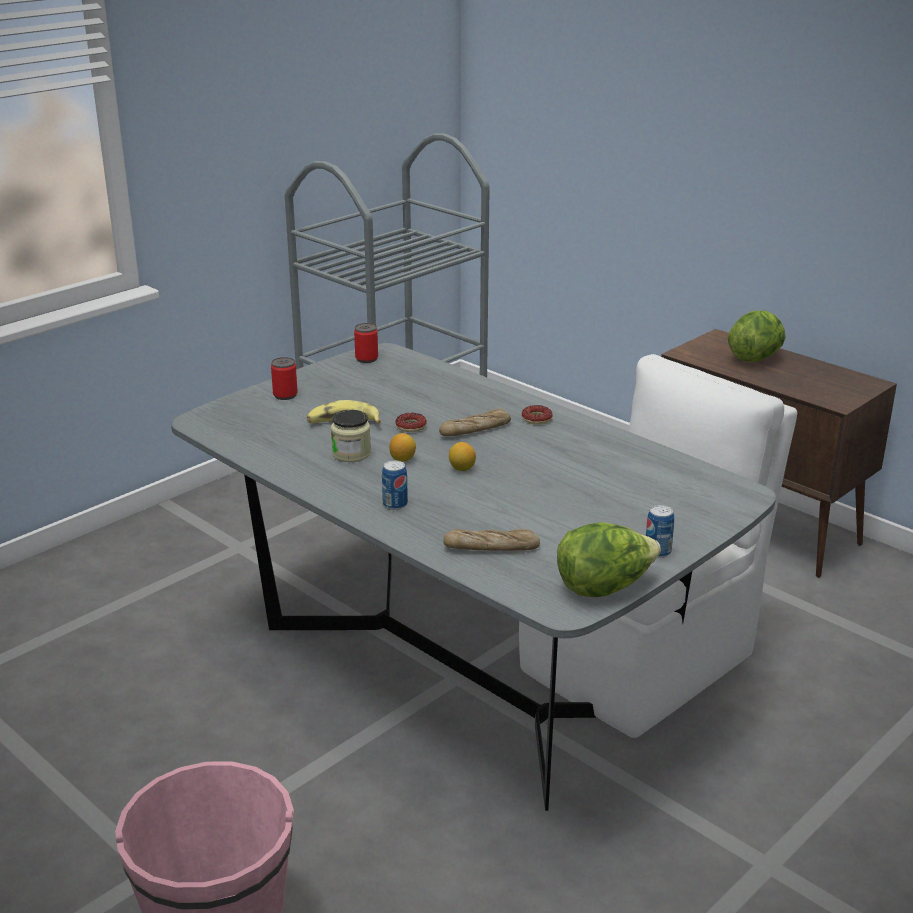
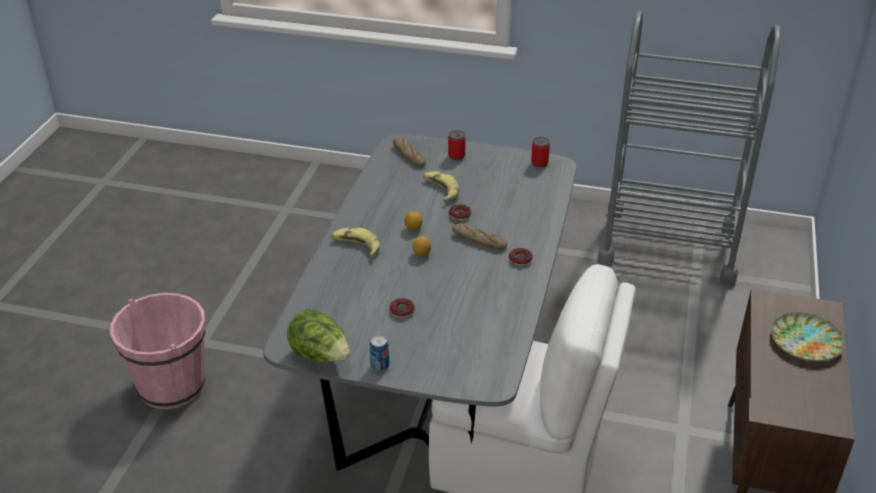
camera: 60 degrees right, 10 degrees up
jar [331,410,371,462] -> none
can [382,460,408,510] -> banana [331,228,380,256]
bread [443,529,540,551] -> bread moved to [393,137,426,167]
lettuce [728,311,785,362] -> plate [771,312,844,361]
none -> donut [390,298,415,318]

